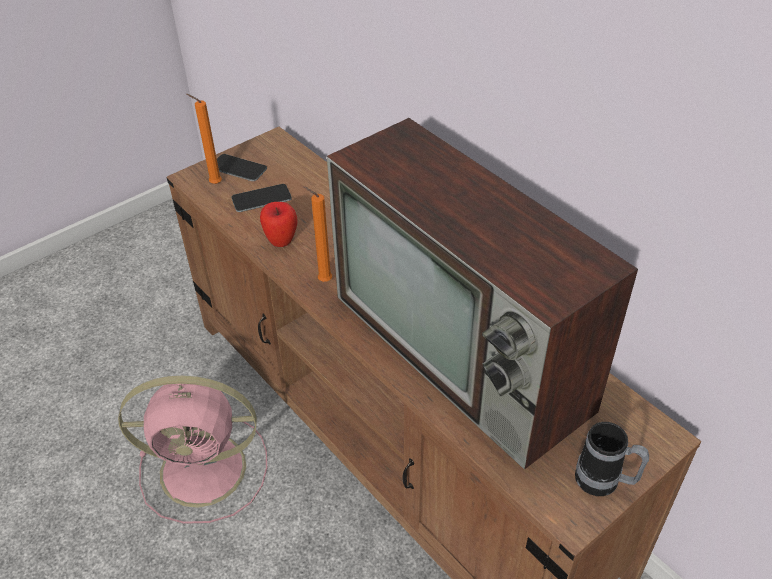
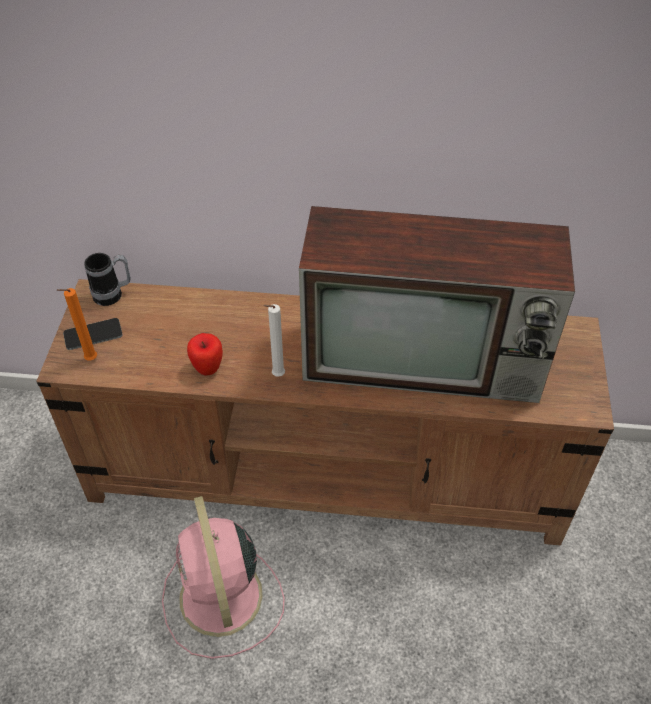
camera: 45 degrees left, 5 degrees up
pink fan [118,376,267,524] -> pink fan turned 120 degrees clockwise [162,496,285,659]
phone [232,184,292,212] -> none
orange candle [303,186,332,282] -> white candle [263,304,285,377]
mug [575,422,649,496] -> mug moved to [84,253,131,306]

